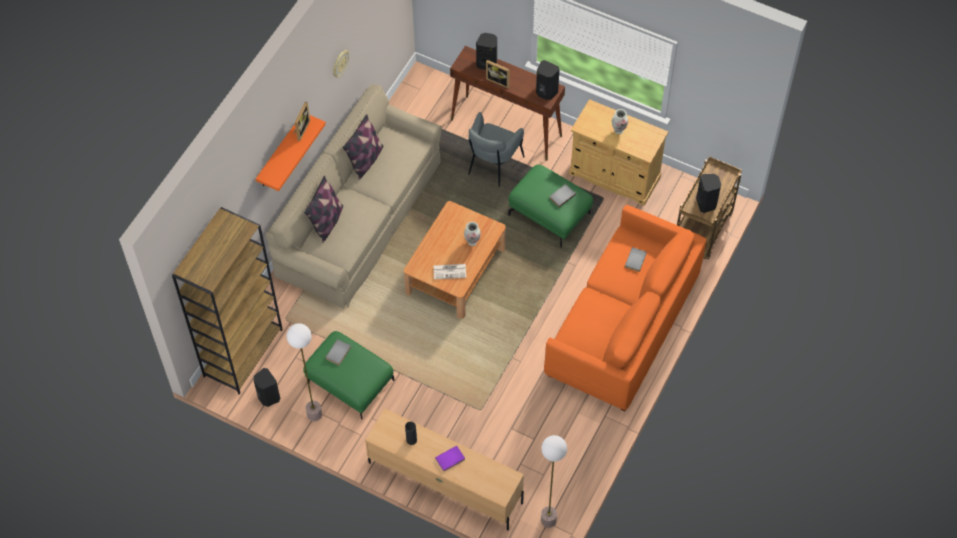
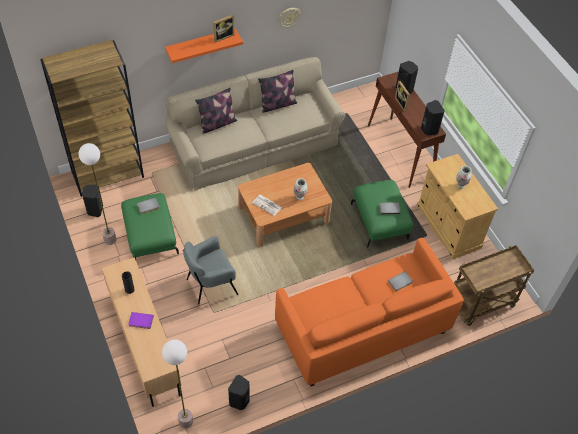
camera: 35 degrees right, 5 degrees down
grey armchair [468,112,525,187] -> grey armchair moved to [183,236,239,304]
black speaker [696,174,721,213] -> black speaker moved to [228,375,250,410]

